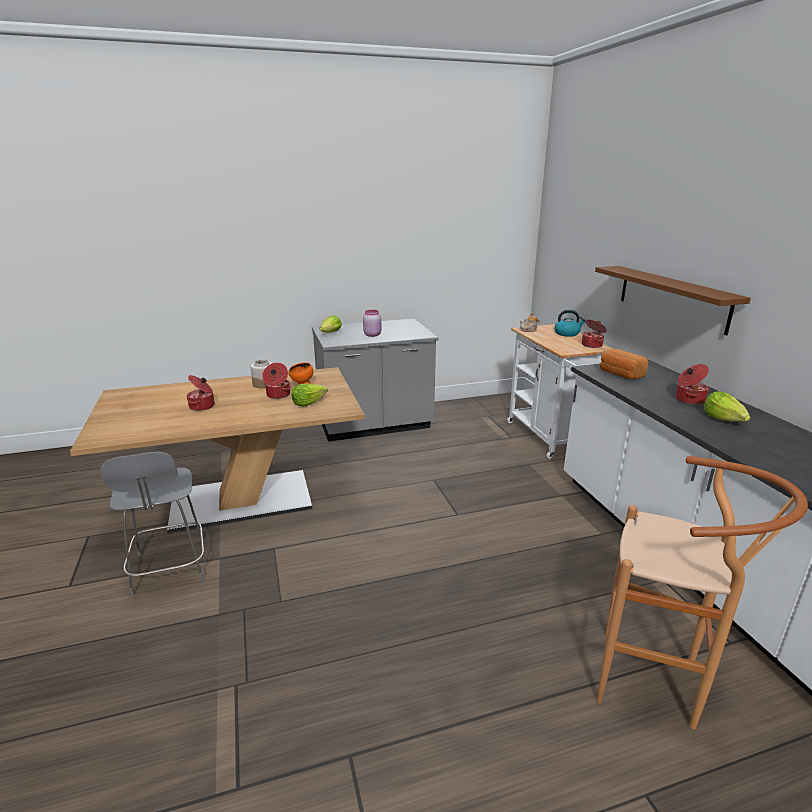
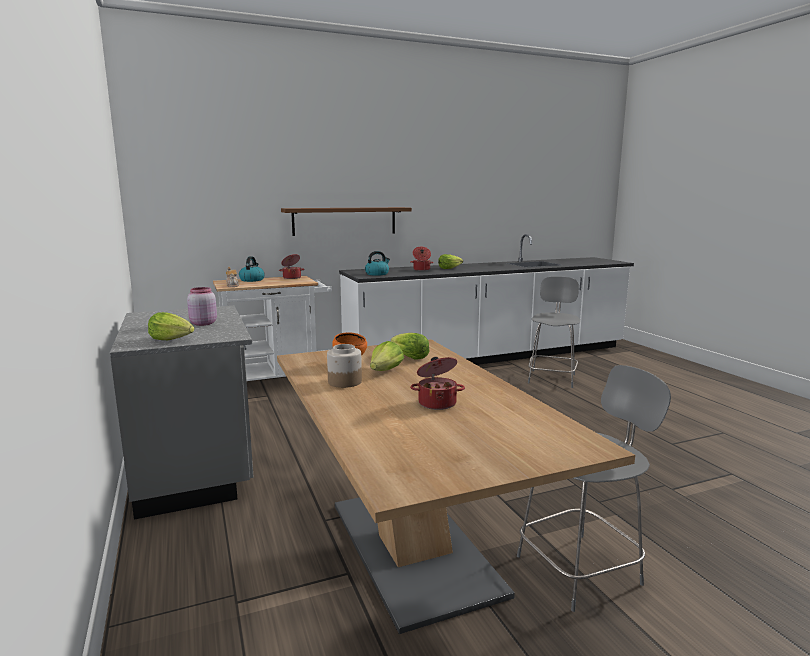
camera: 95 degrees left, 10 degrees down
cooking pot [262,363,291,399] -> lettuce [370,341,404,371]
brown stool [596,456,808,729] -> grey chair [528,276,580,388]
bread [600,349,648,379] -> kettle [365,251,390,276]

